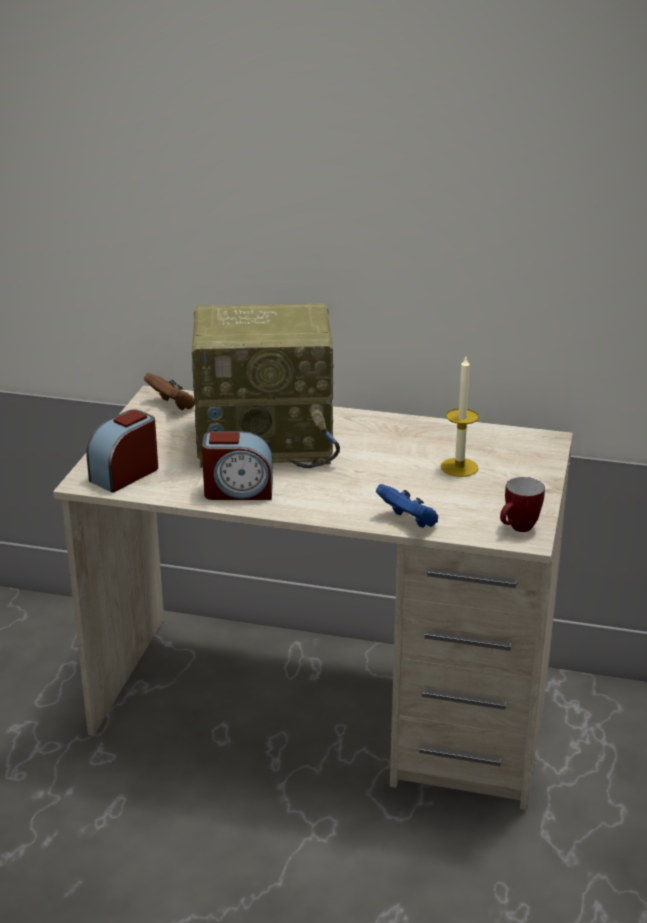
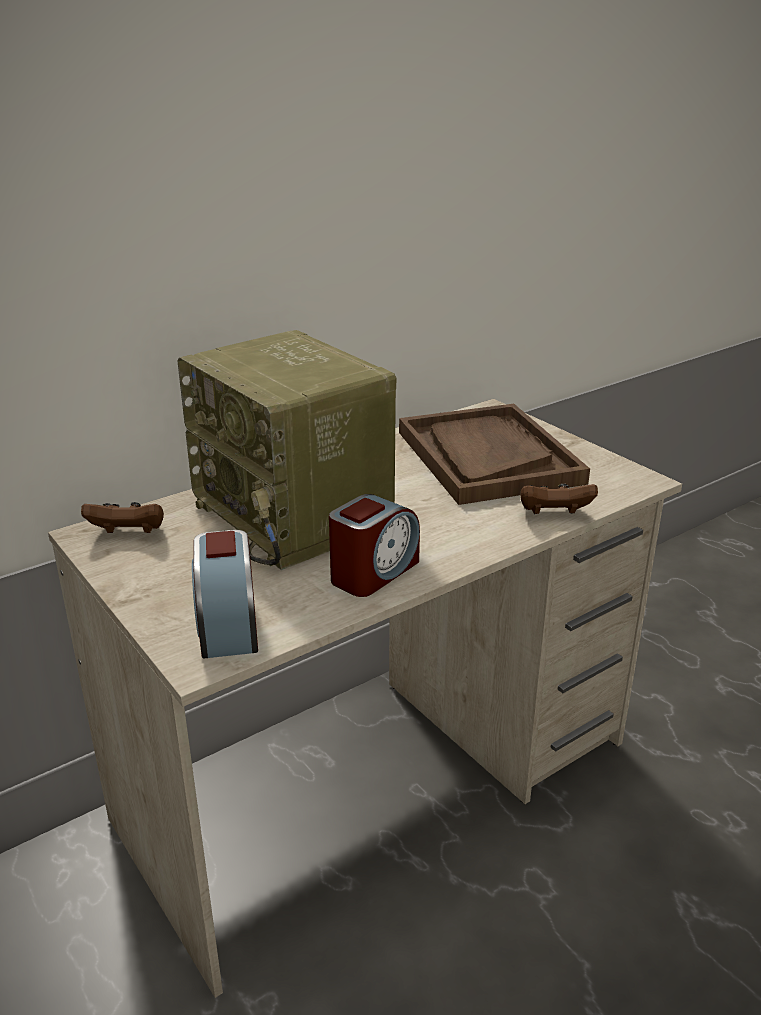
camera: 50 degrees left, 0 degrees up
radio [192,303,340,468] -> radio turned 105 degrees clockwise [177,330,397,570]
blue game controller [376,484,438,528] -> brown game controller [520,484,598,514]
candle [441,357,479,477] -> brown tray [399,404,590,505]
mug [500,477,545,532] -> none

